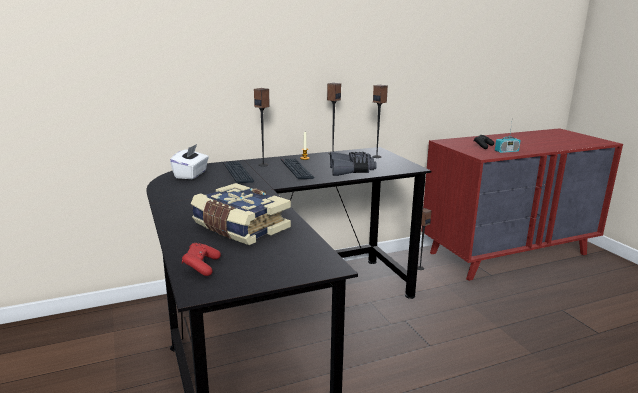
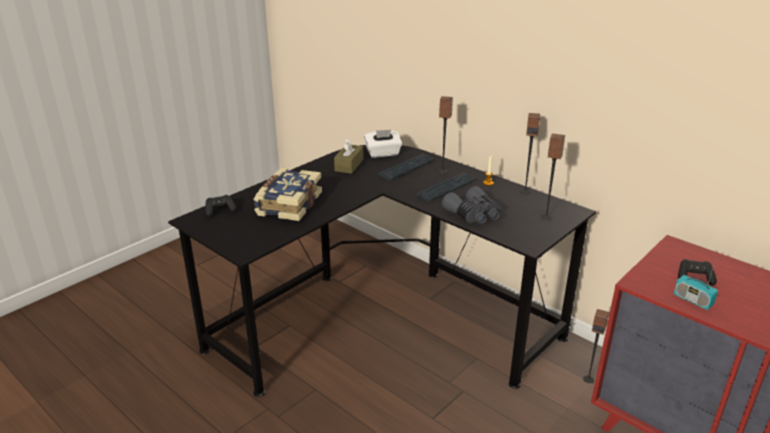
camera: 65 degrees right, 10 degrees up
red game controller [182,243,221,276] -> black game controller [205,195,236,217]
none -> brown tissue box [334,138,363,174]

